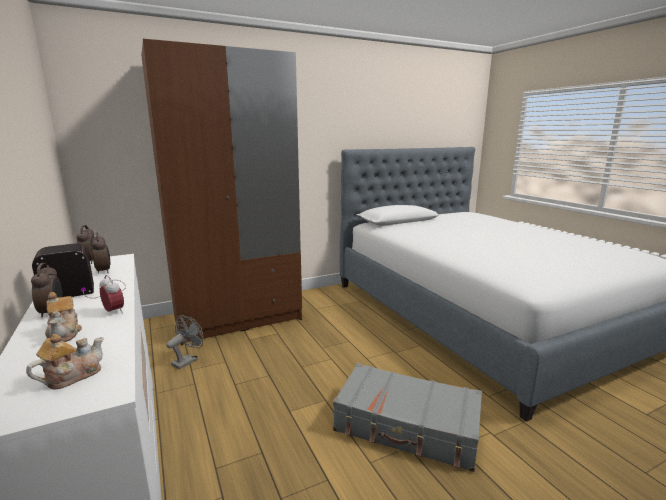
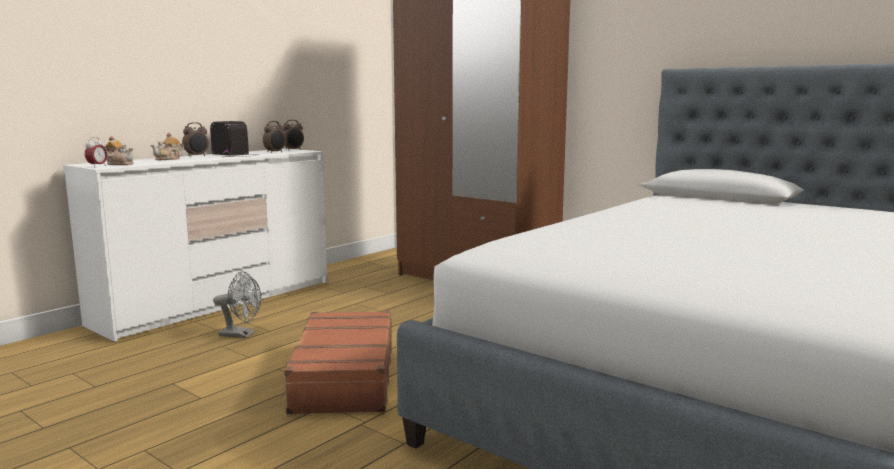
camera: 65 degrees right, 5 degrees down
alarm clock [99,275,124,314] -> alarm clock moved to [85,137,107,167]
grey fan [166,315,203,369] -> grey fan moved to [213,271,261,338]
grey suitcase [333,363,482,472] -> brown suitcase [280,311,392,414]

